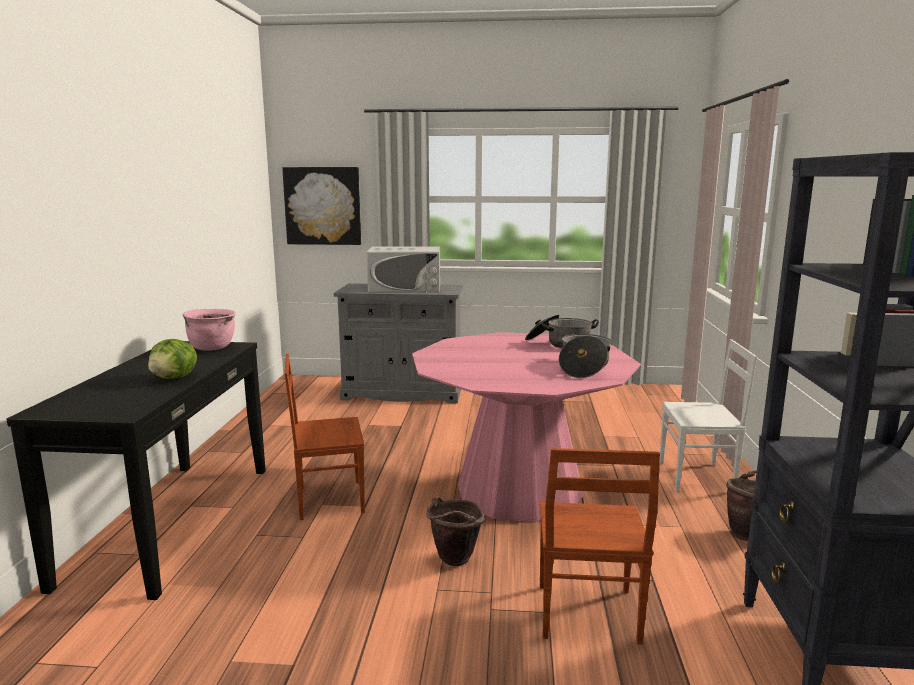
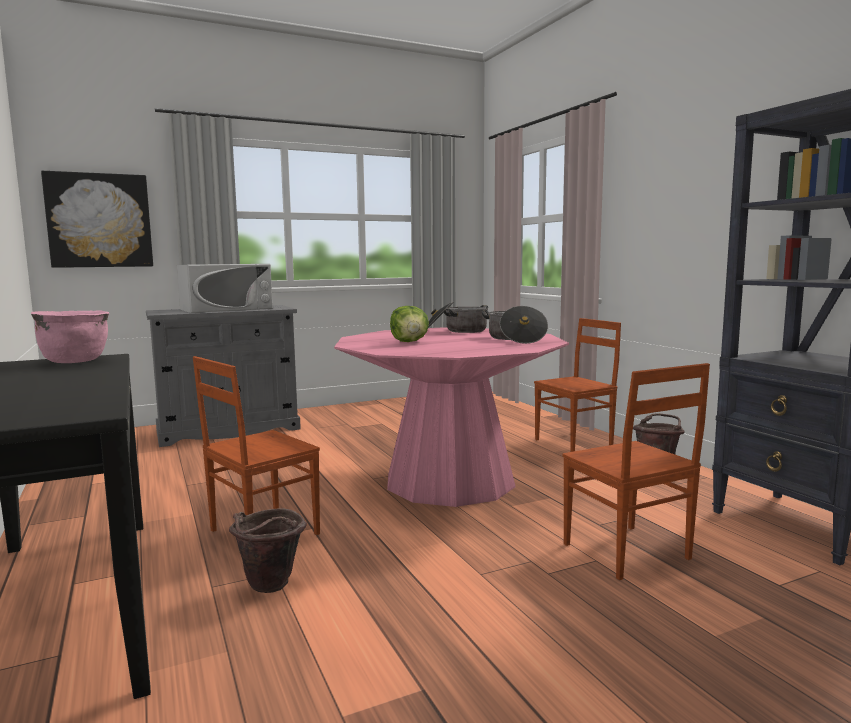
camera: 30 degrees left, 5 degrees down
lettuce [148,339,197,379] -> lettuce moved to [390,306,429,342]
brown bucket [426,498,485,566] -> brown bucket moved to [229,508,307,593]
white chair [660,339,757,491] -> brown chair [534,318,621,452]

